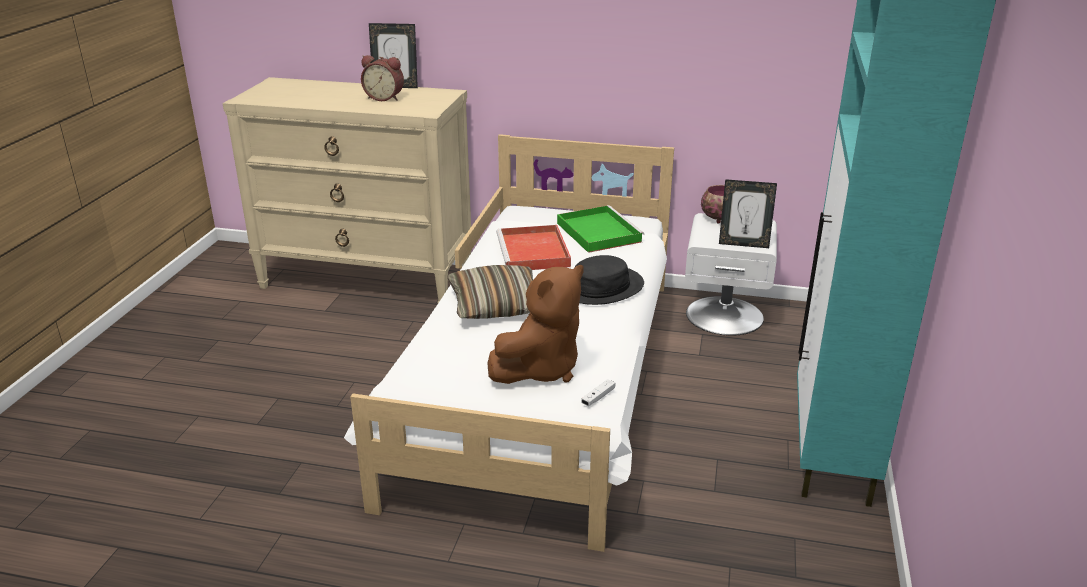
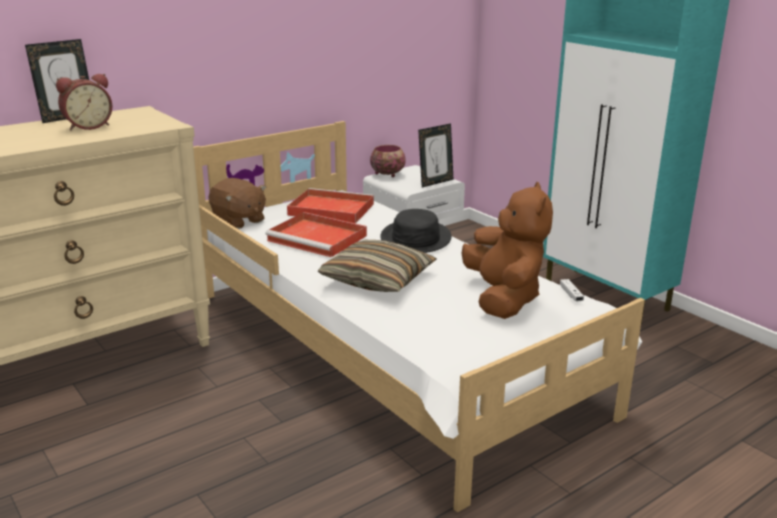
camera: 50 degrees left, 5 degrees down
green tray [557,205,645,253] -> red tray [287,188,374,223]
none -> brown plush toy [208,178,266,229]

